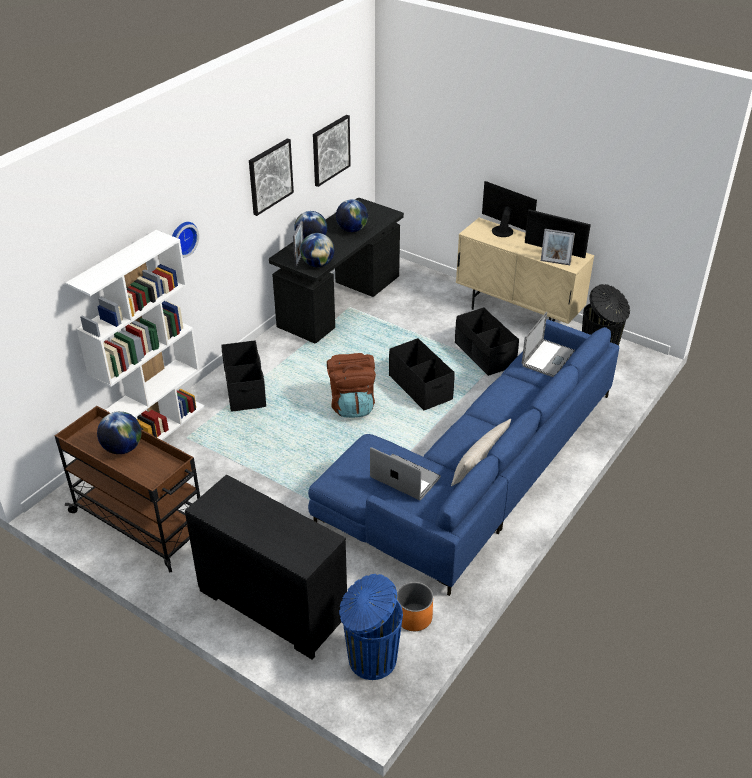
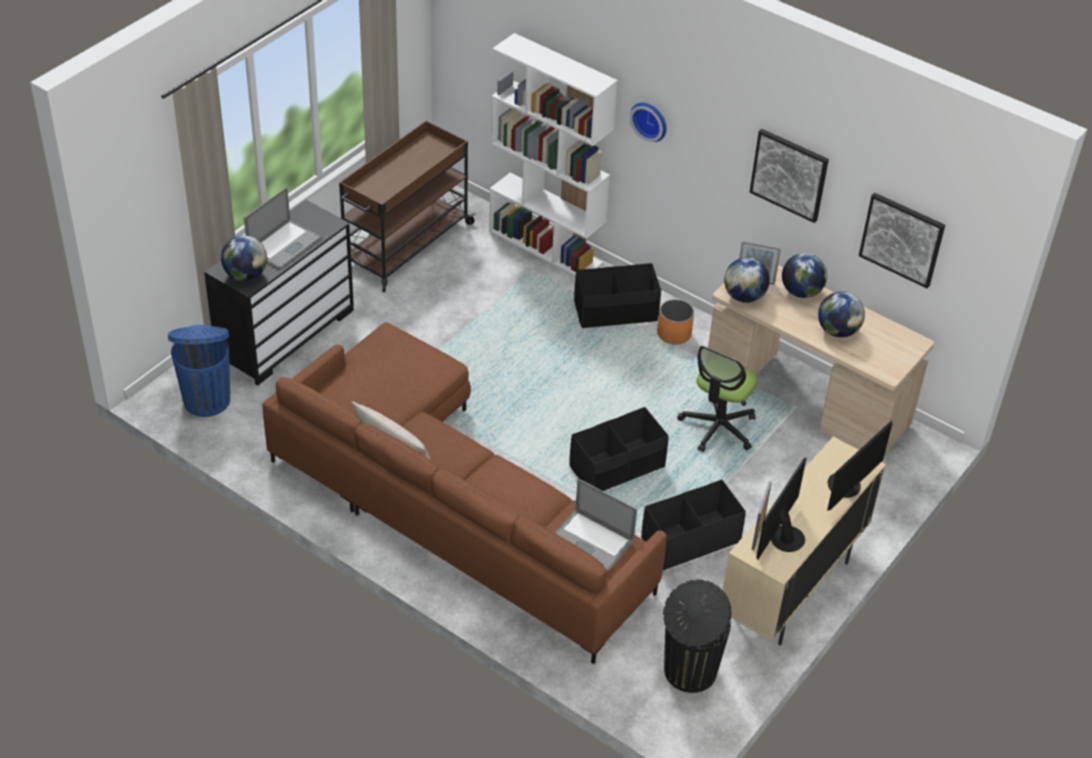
camera: 90 degrees right, 5 degrees up
globe [97,411,142,454] -> globe moved to [221,235,267,281]
black desk [269,198,404,343] -> beige desk [708,265,934,454]
blue sofa [308,319,619,596] -> brown sofa [262,322,667,664]
brown backpack [327,353,376,418] -> none
laptop [370,447,441,500] -> laptop moved to [244,187,321,269]
orange planter [397,582,433,631] -> orange planter moved to [657,299,694,344]
none -> office chair [677,346,758,452]

